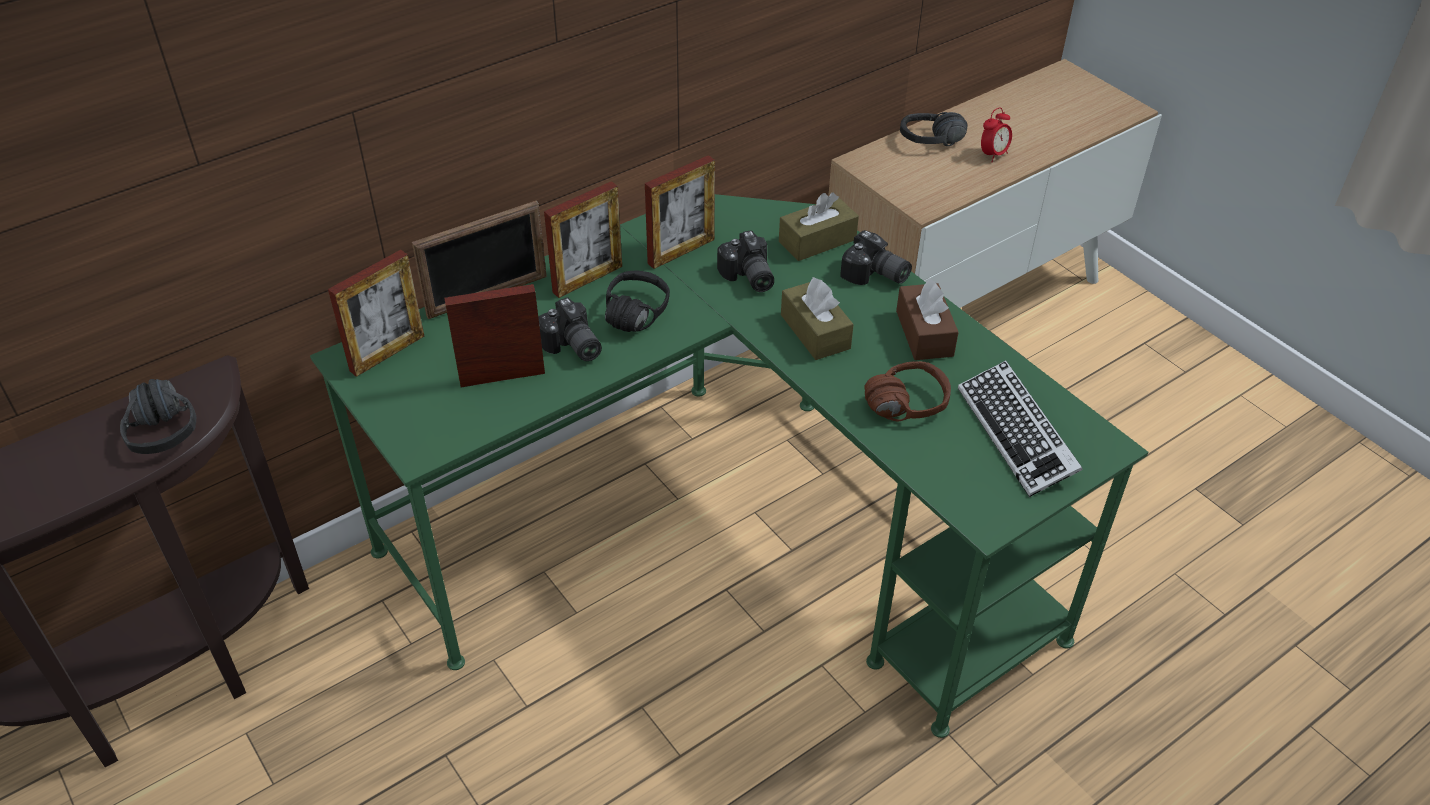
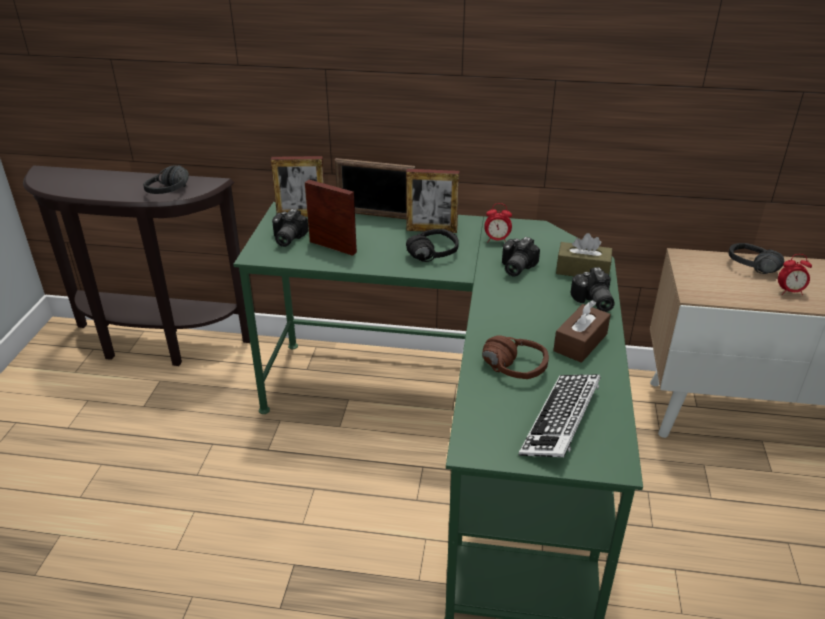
camera: 45 degrees right, 10 degrees down
camera [538,298,602,361] -> camera moved to [272,209,309,247]
picture frame [645,155,715,269] -> alarm clock [484,203,512,243]
brown tissue box [781,277,854,360] -> none

